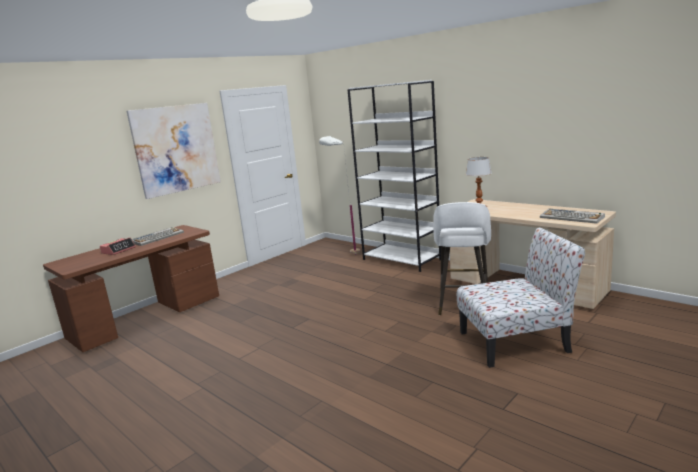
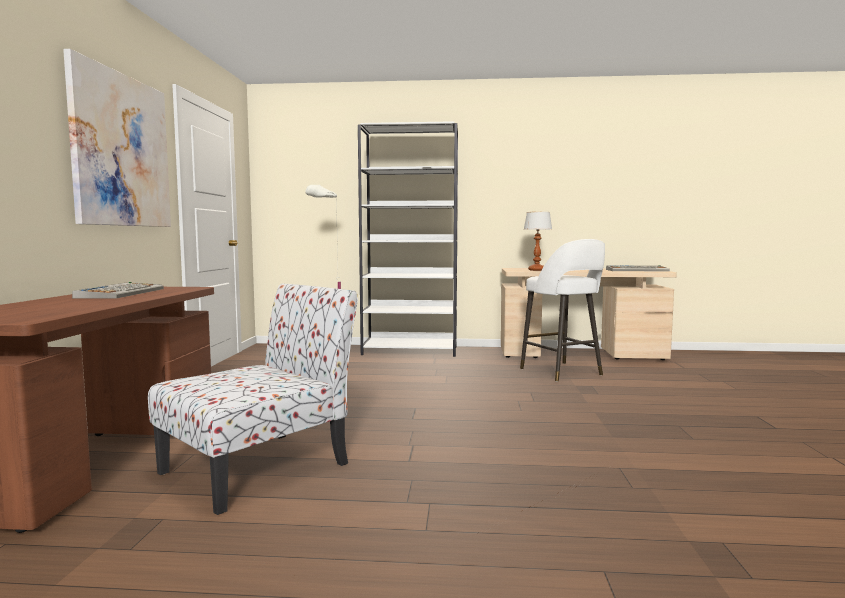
camera: 40 degrees left, 10 degrees down
alarm clock [100,238,136,255] -> none
chair [457,227,585,368] -> chair moved to [148,283,358,515]

